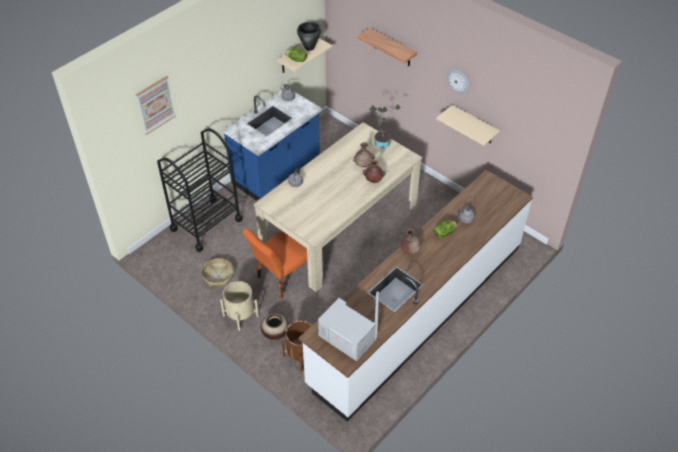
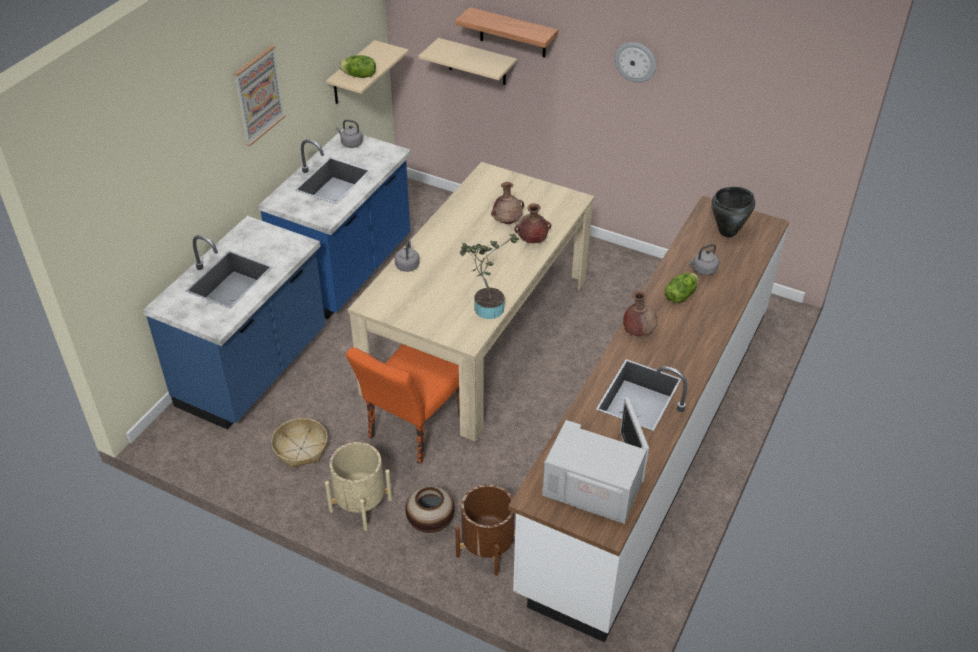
camera: 15 degrees left, 5 degrees down
picture [136,76,176,135] -> picture moved to [234,45,286,146]
black cart [157,128,243,252] -> blue counter [143,216,326,430]
black cooking pot [297,22,321,51] -> black cooking pot moved to [711,187,755,237]
potted plant [369,105,400,148] -> potted plant moved to [460,234,519,319]
beige shelf [436,105,500,146] -> beige shelf moved to [418,38,517,85]

